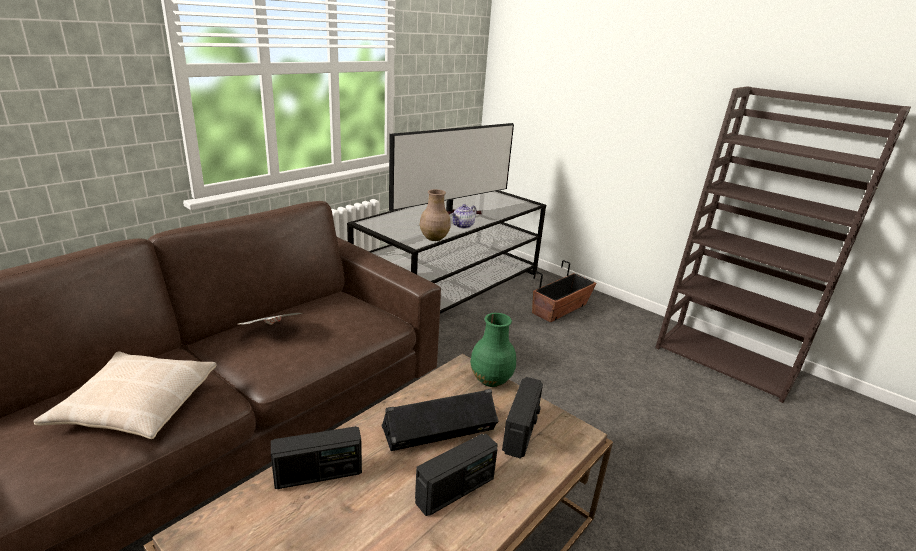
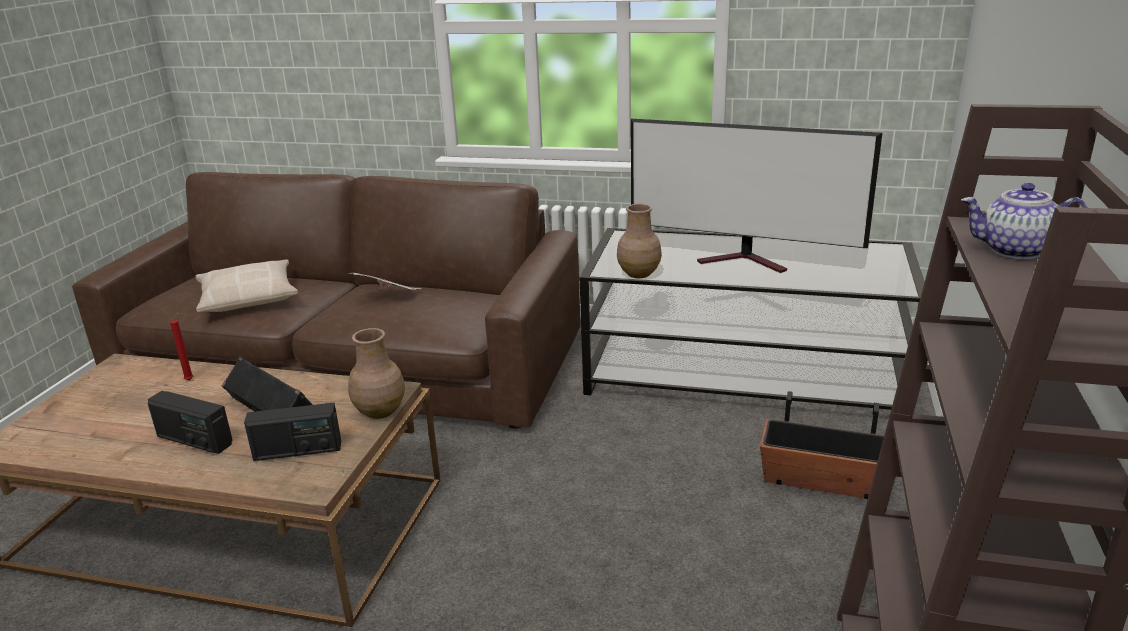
camera: 65 degrees right, 0 degrees up
radio [271,426,362,489] -> red candle [170,312,193,381]
teapot [451,204,477,229] -> teapot moved to [961,183,1088,259]
green vase [470,313,516,387] -> brown vase [348,328,405,419]

